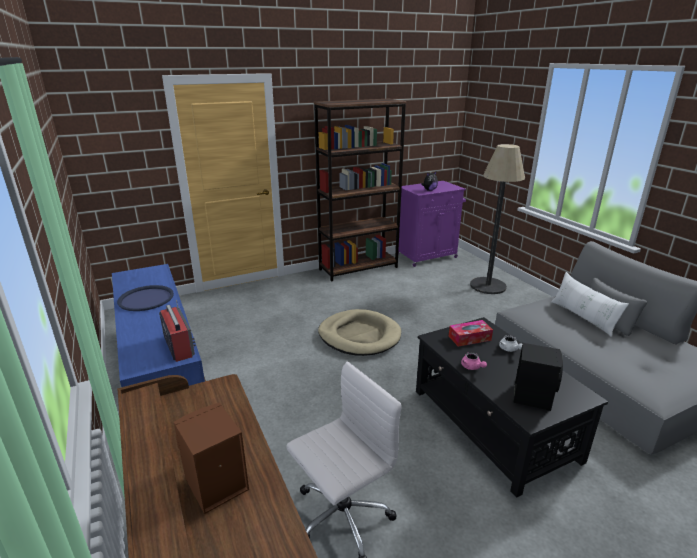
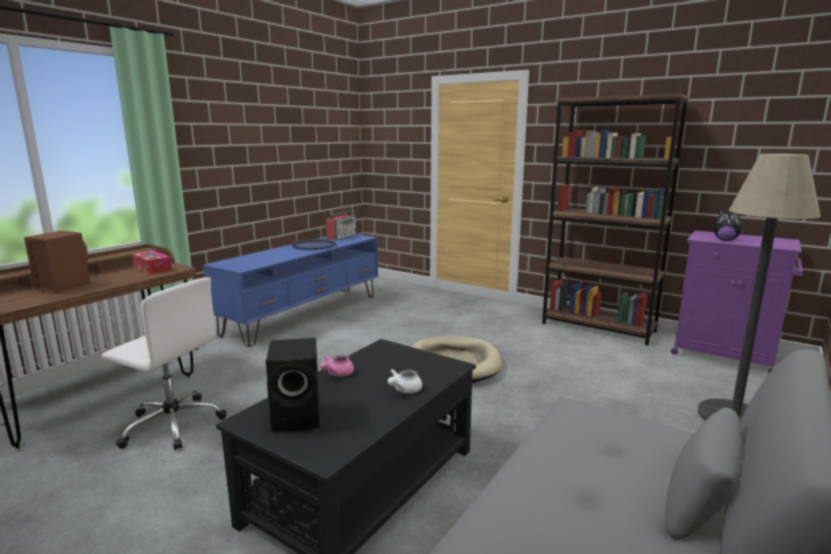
camera: 60 degrees right, 10 degrees down
radio [159,300,196,362] -> radio moved to [326,210,357,240]
tissue box [449,320,493,347] -> tissue box moved to [132,251,172,275]
white pillow [551,272,629,337] -> none

